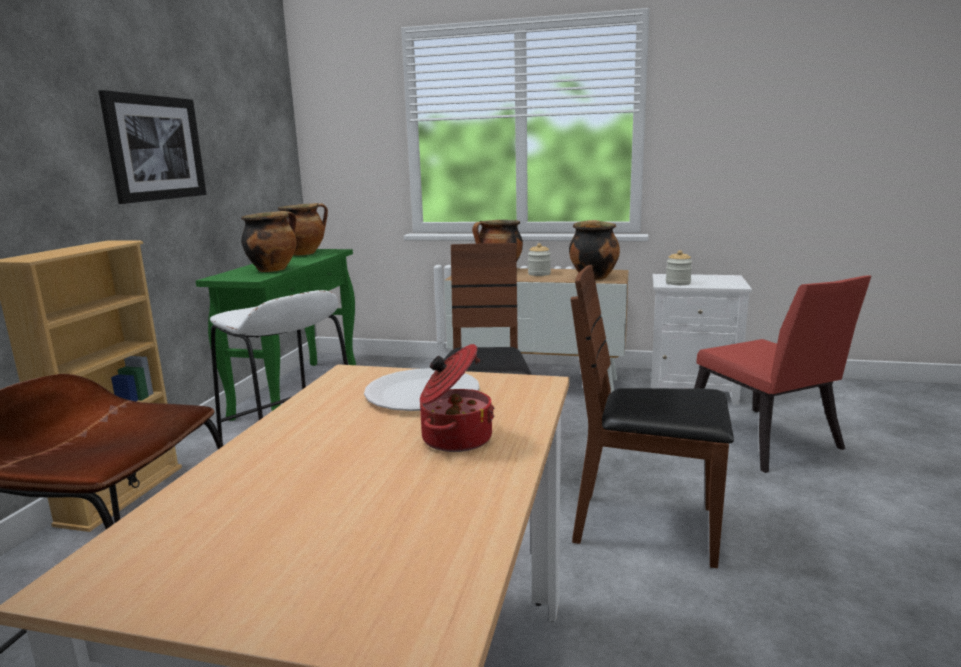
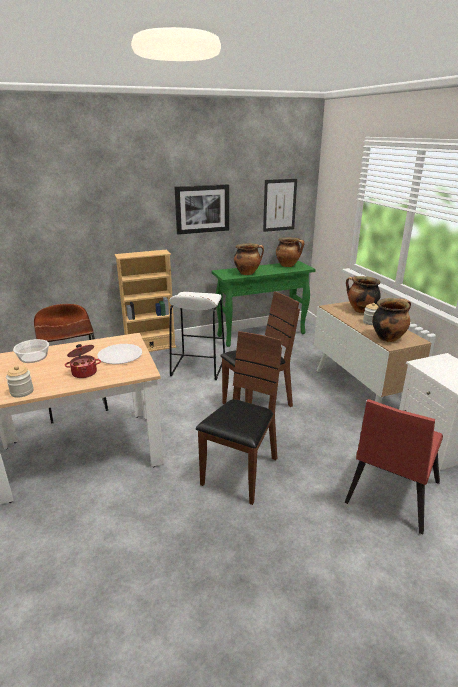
camera: 55 degrees right, 10 degrees up
brown chair [571,265,734,568] -> brown chair turned 45 degrees clockwise [196,331,282,505]
jar [666,250,692,285] -> jar moved to [6,366,34,398]
none -> bowl [13,339,49,363]
none -> picture [263,179,297,232]

